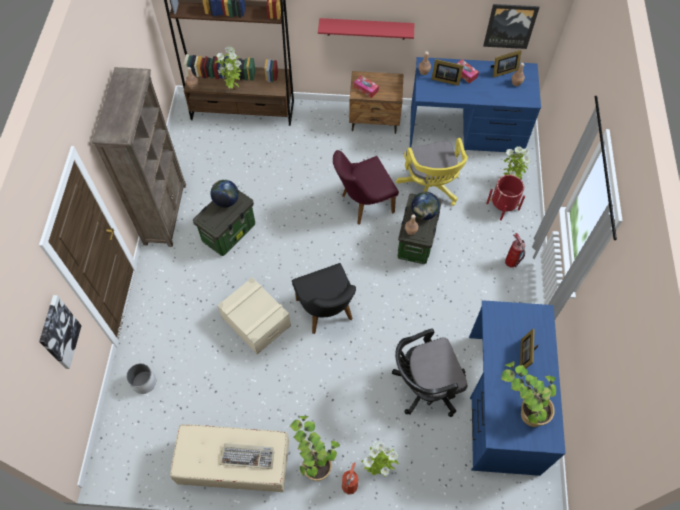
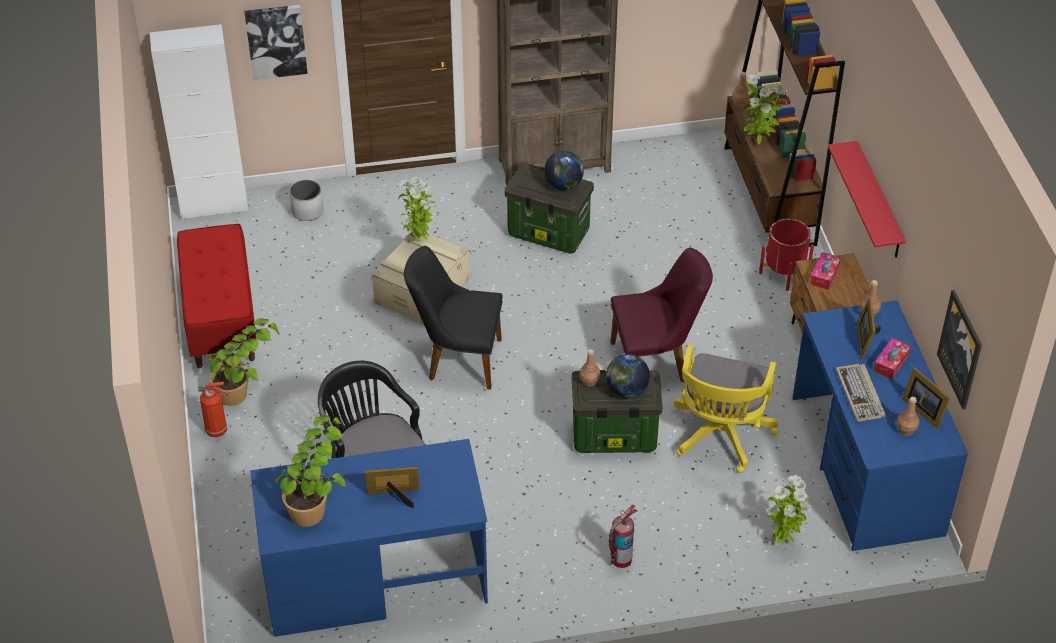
camera: 75 degrees right, 15 degrees down
beige bench [170,424,289,492] -> red bench [177,224,257,368]
keyboard [220,443,274,469] -> keyboard moved to [836,364,885,422]
black chair [292,263,356,334] -> black chair turned 45 degrees clockwise [404,246,503,389]
purple chair [333,150,399,225] -> purple chair turned 120 degrees clockwise [611,248,713,382]
potted plant [361,442,399,477] -> potted plant moved to [398,176,436,242]
yellow office chair [396,138,468,206] -> yellow office chair turned 45 degrees counterclockwise [674,345,778,473]
red planter [486,175,525,220] -> red planter moved to [759,218,814,291]
none -> white cabinet [150,24,248,220]

